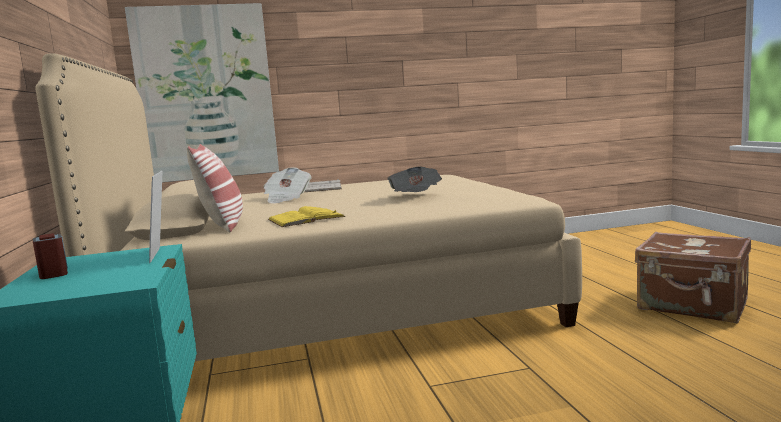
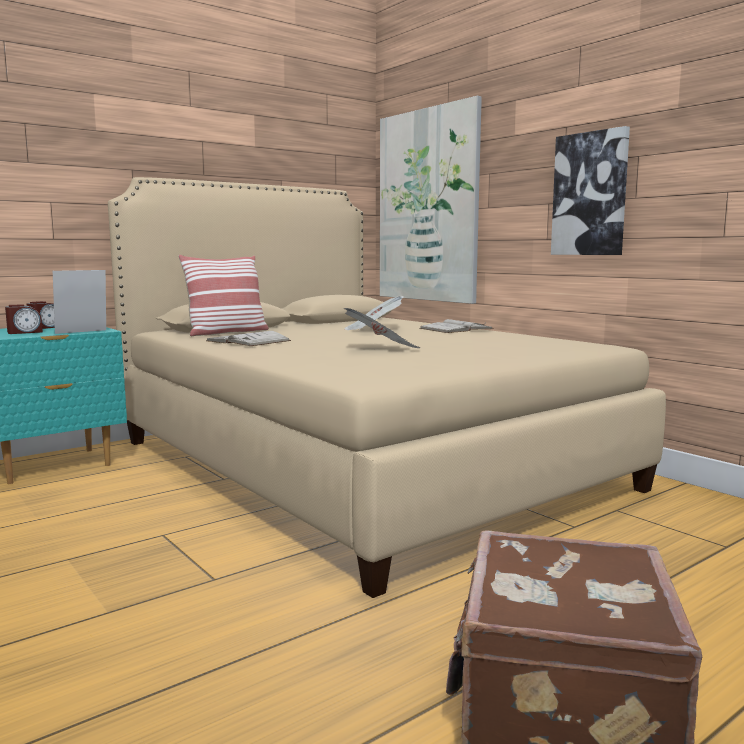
camera: 65 degrees right, 0 degrees up
yellow book [268,206,346,227] -> white book [206,331,291,346]
none -> alarm clock [5,304,43,334]
none -> picture [551,126,630,255]

